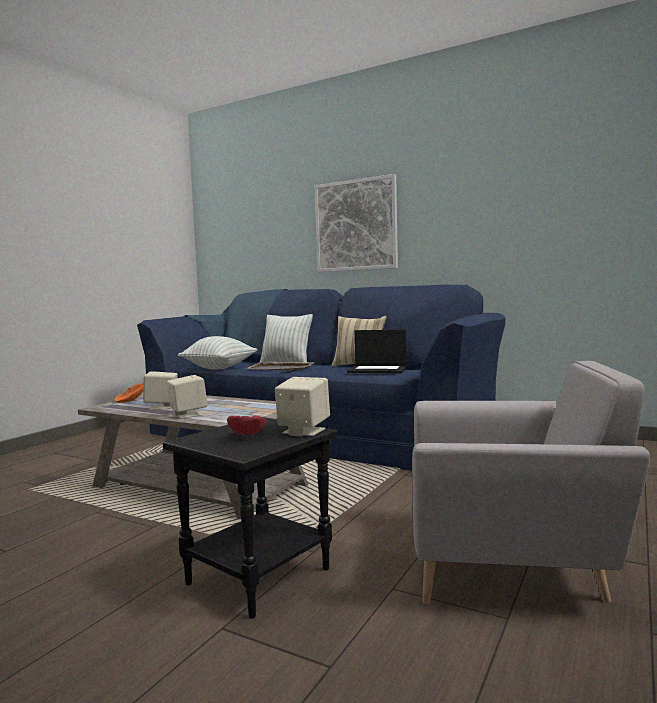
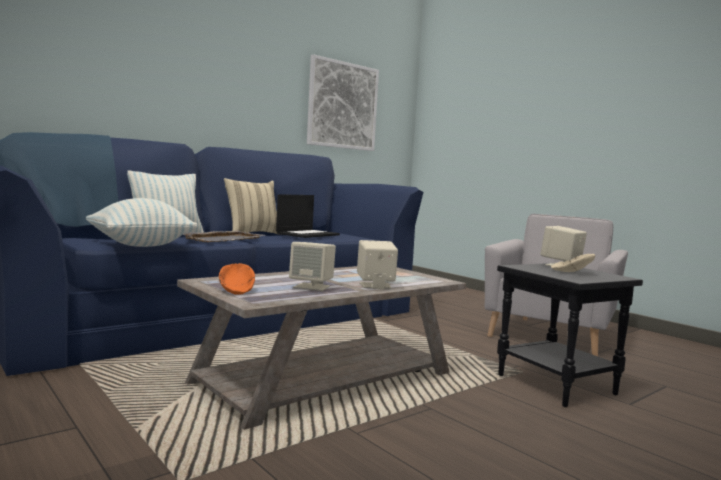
camera: 70 degrees left, 0 degrees up
red bowl [227,416,267,435] -> beige bowl [551,254,595,272]
picture [315,174,398,272] -> picture moved to [307,54,379,151]

